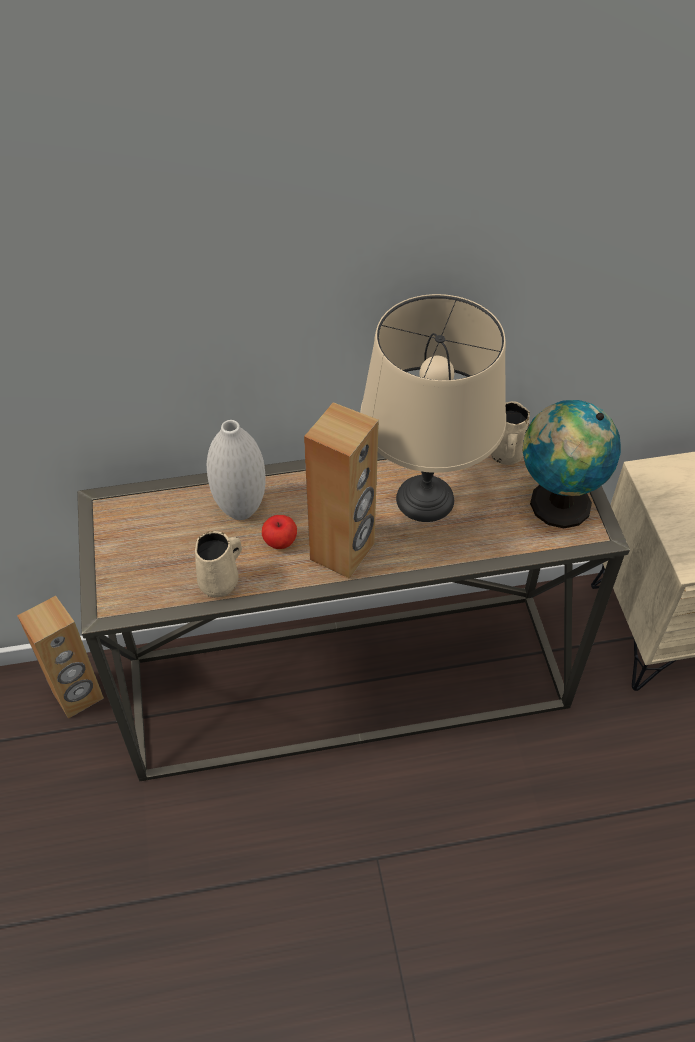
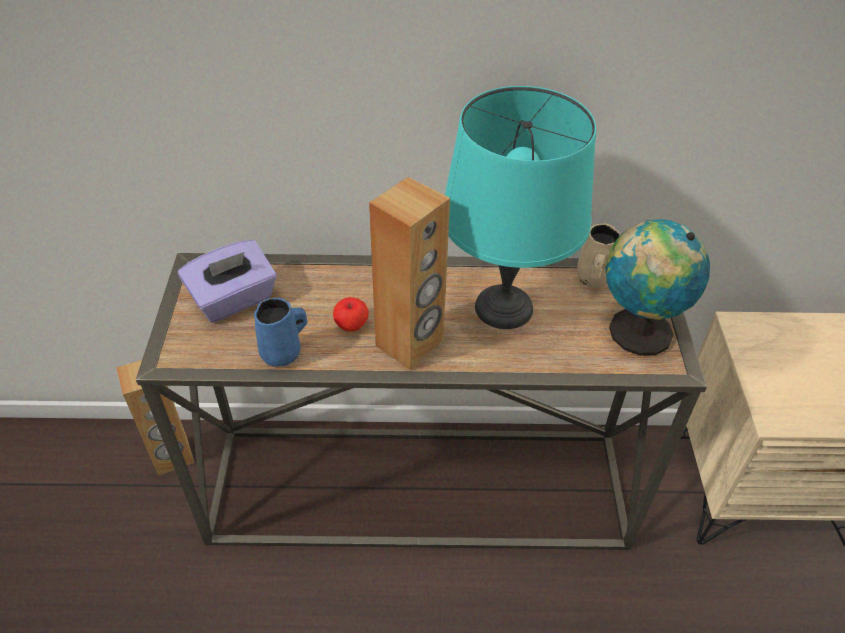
camera: 10 degrees right, 5 degrees down
beige mug [195,531,242,598] -> blue mug [254,297,307,367]
white vase [207,420,266,520] -> none
beige table lamp [360,294,506,522] -> turquoise table lamp [445,86,596,329]
none -> purple tissue box [178,240,277,323]

